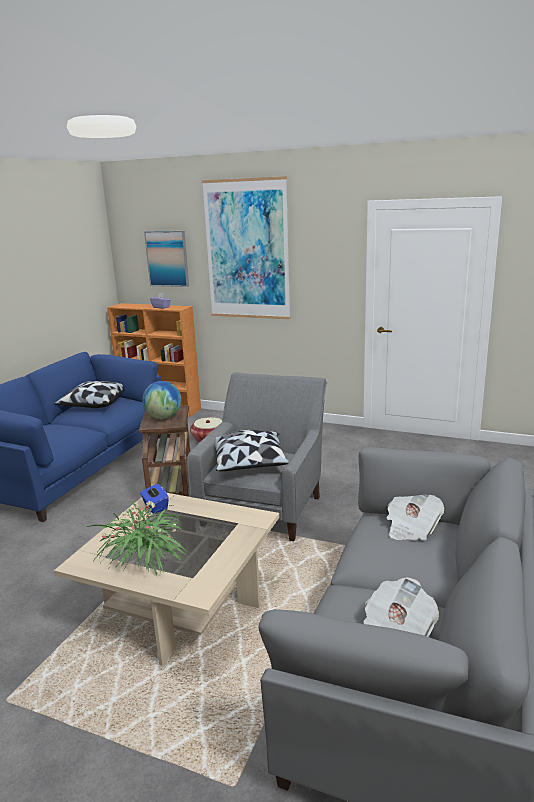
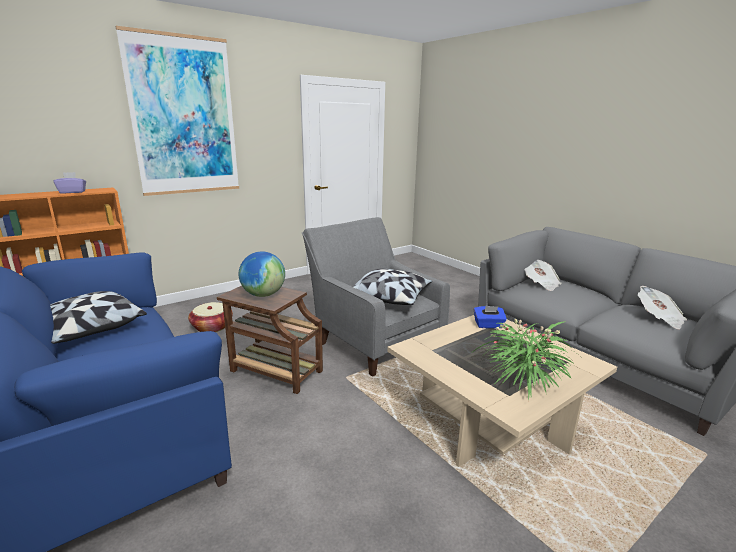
camera: 60 degrees left, 0 degrees up
blue tissue box [140,484,169,514] -> blue tissue box moved to [474,306,507,328]
picture [144,231,189,287] -> none

